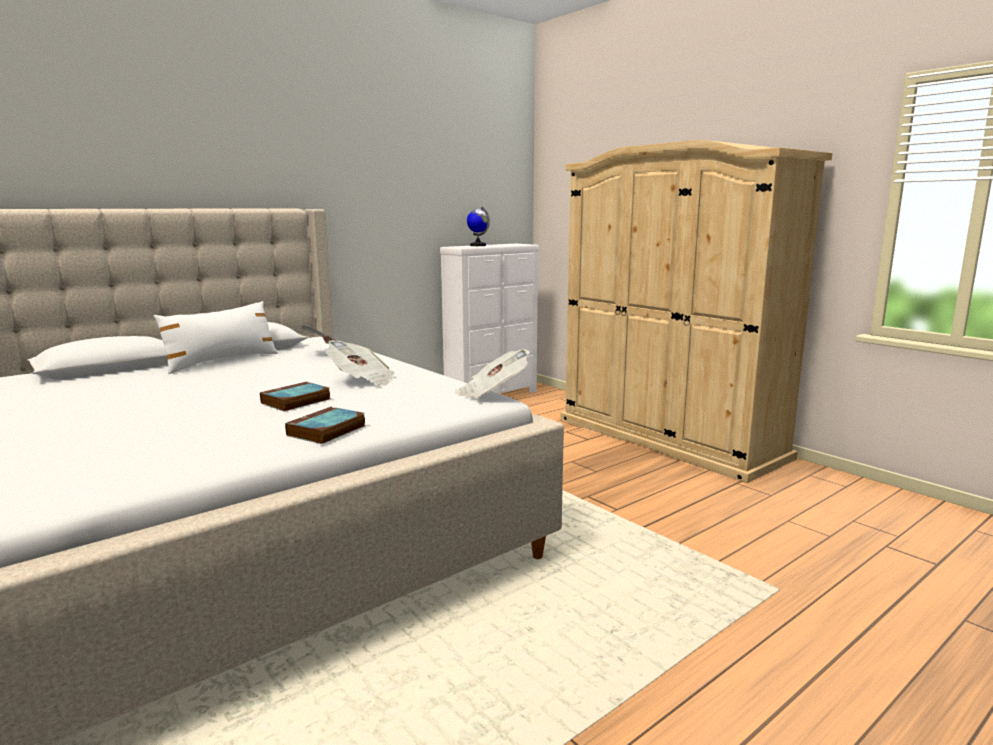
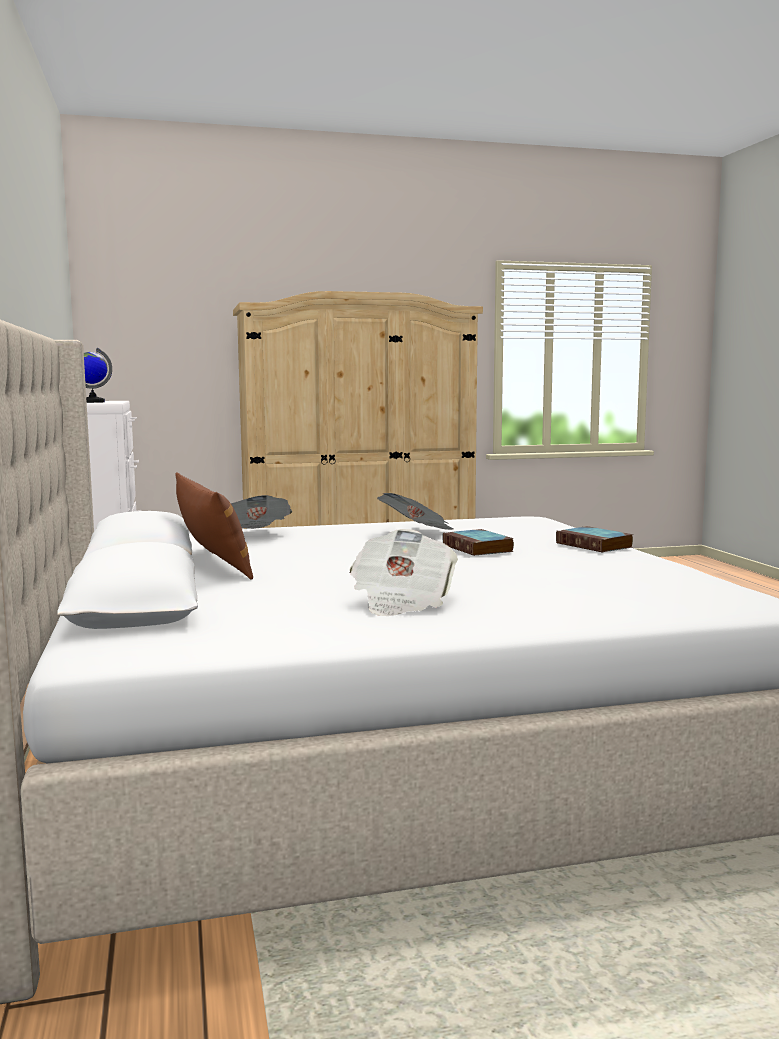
camera: 65 degrees left, 5 degrees down
white pillow [154,301,279,374] -> brown pillow [176,472,253,579]
newspaper [455,349,530,398] -> newspaper moved to [349,529,458,616]

